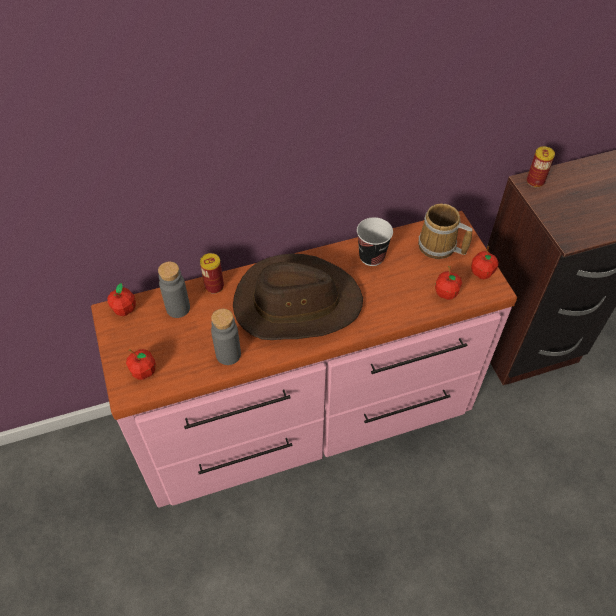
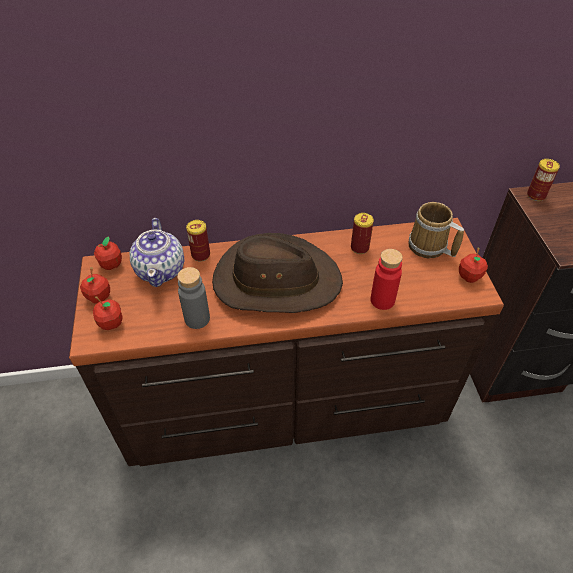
camera: 10 degrees right, 5 degrees down
pink dresser [91,211,517,508] -> brown dresser [69,218,504,466]
grey bottle [158,262,190,318] -> teapot [130,218,184,287]
cup [357,217,393,266] -> can [351,213,374,254]
apple [435,266,462,300] -> apple moved to [80,268,110,304]
none -> red bottle [370,249,403,310]

